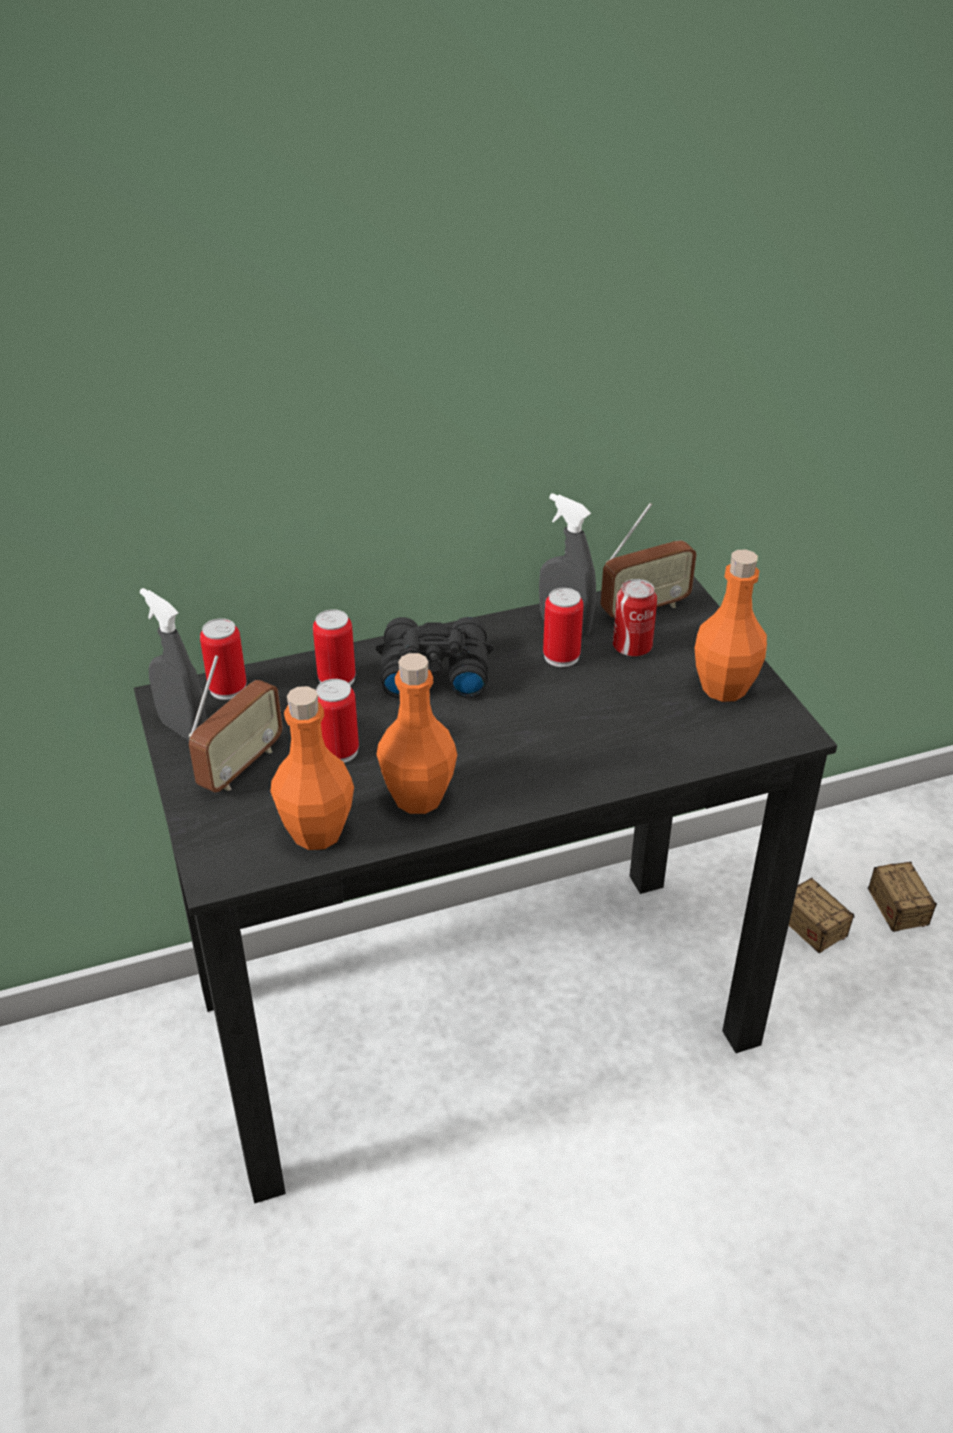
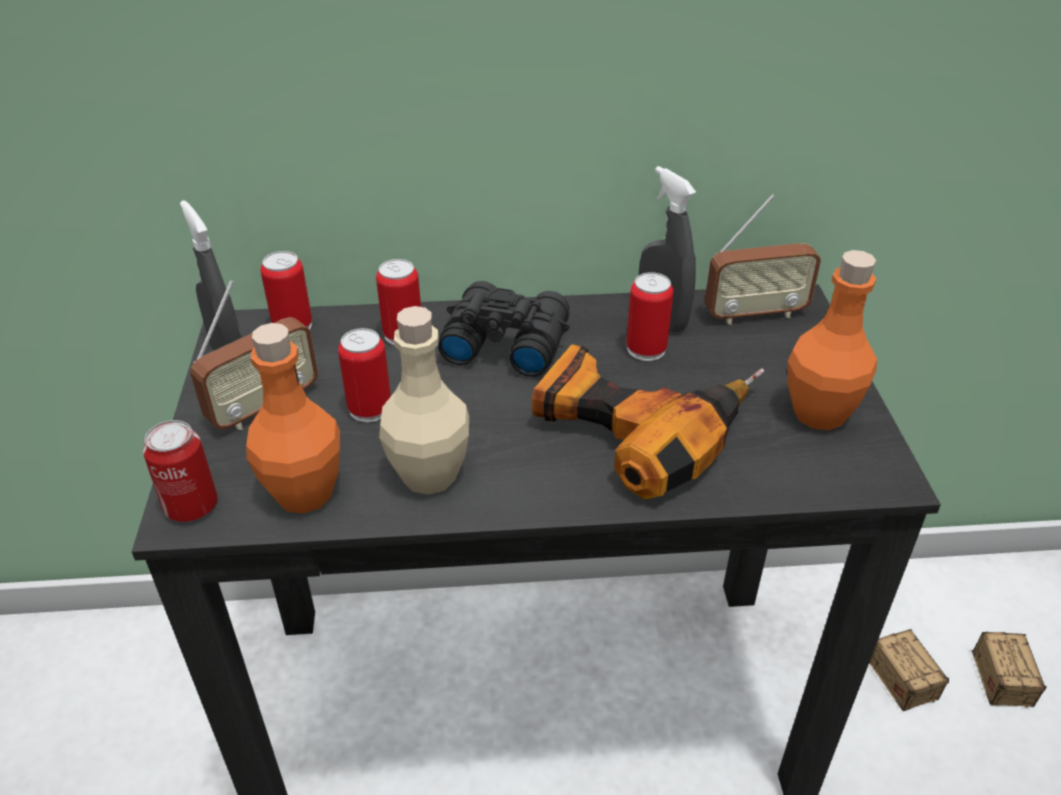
camera: 15 degrees right, 0 degrees up
orange bottle [376,653,457,814] -> beige bottle [379,306,469,495]
can [613,579,657,657] -> can moved to [143,420,218,522]
none -> power drill [532,344,764,499]

